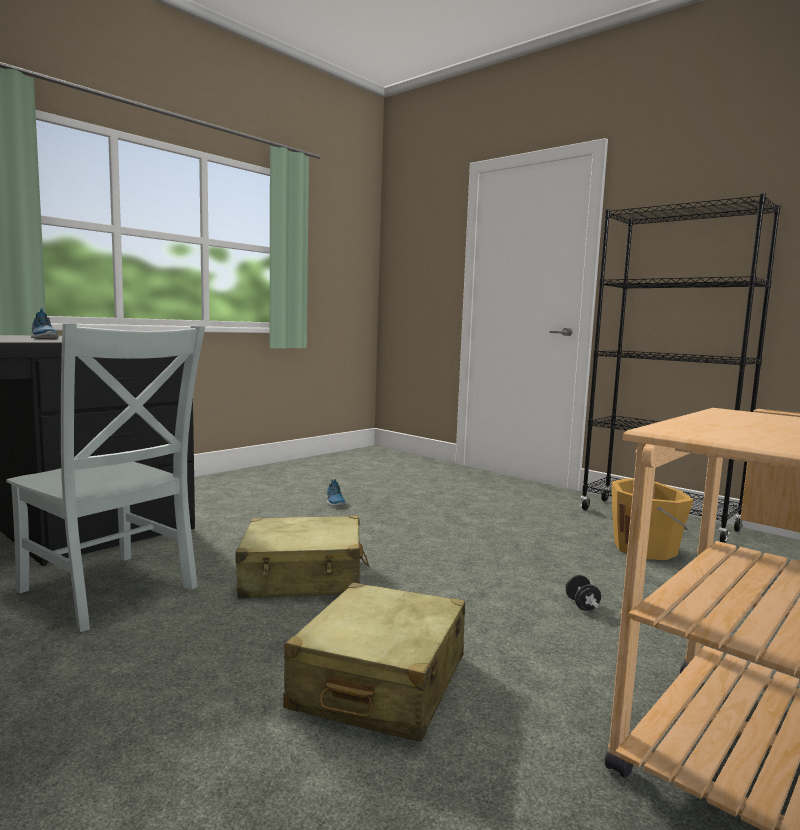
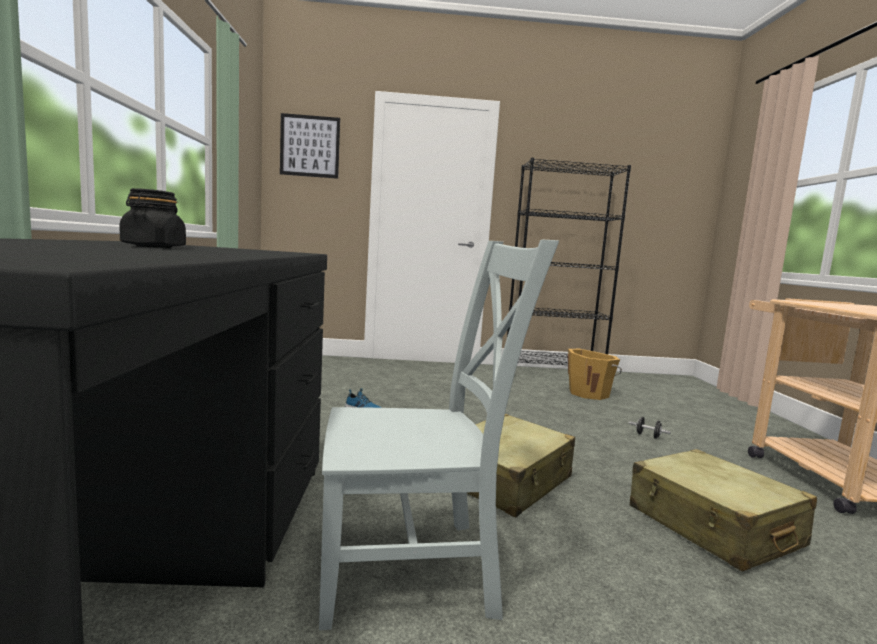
camera: 45 degrees left, 0 degrees up
shoe [31,308,59,338] -> black jar [119,188,186,248]
none -> picture [280,113,340,179]

